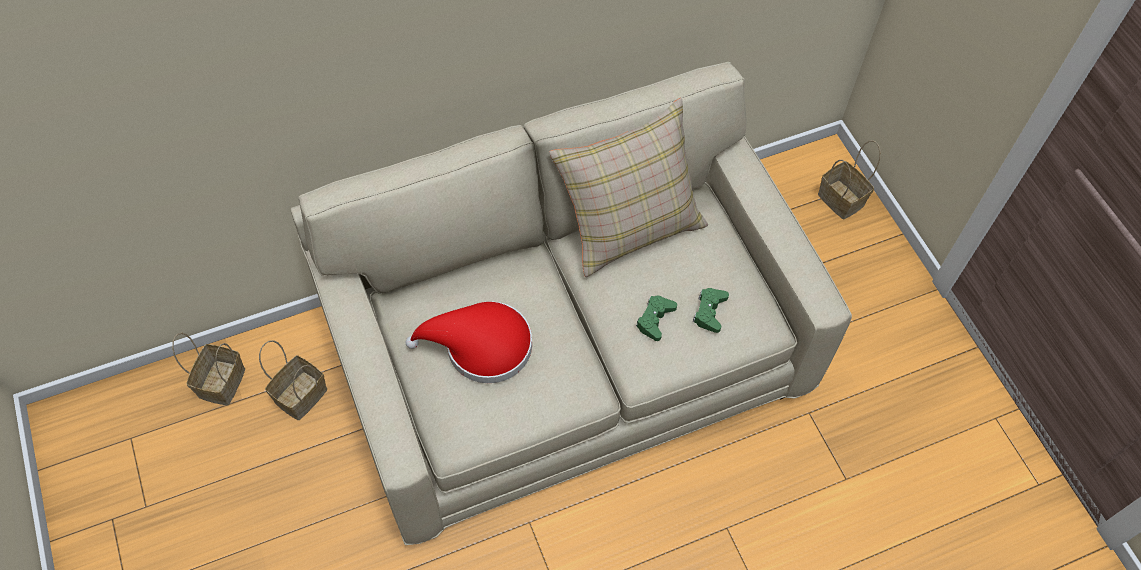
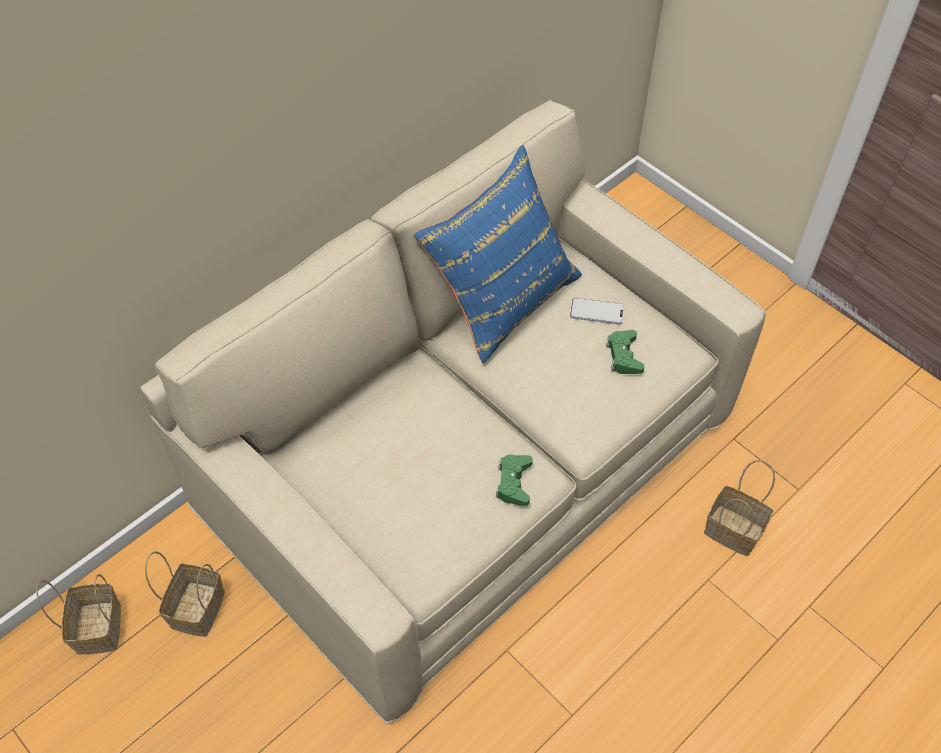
camera: 20 degrees left, 5 degrees down
red hat [406,301,532,383] -> none
beige pillow [549,98,708,277] -> blue pillow [413,145,582,363]
green game controller [636,296,677,341] -> green game controller moved to [496,455,533,506]
basket [818,140,881,219] -> basket moved to [704,460,775,556]
none -> phone [570,298,624,324]

